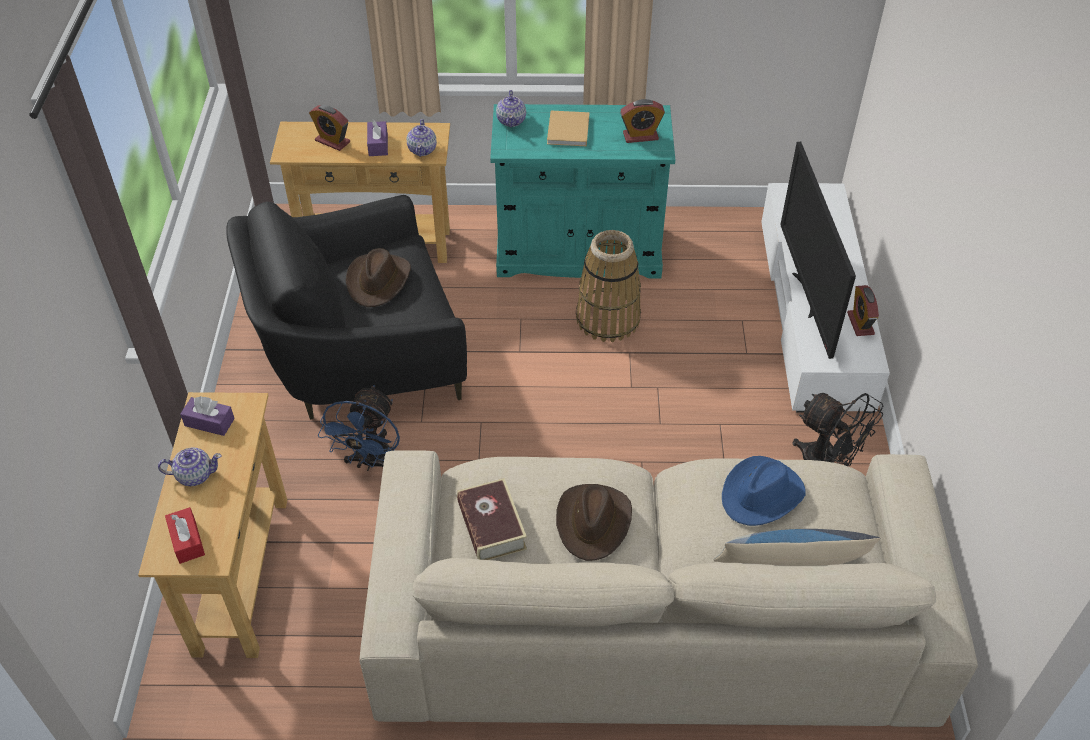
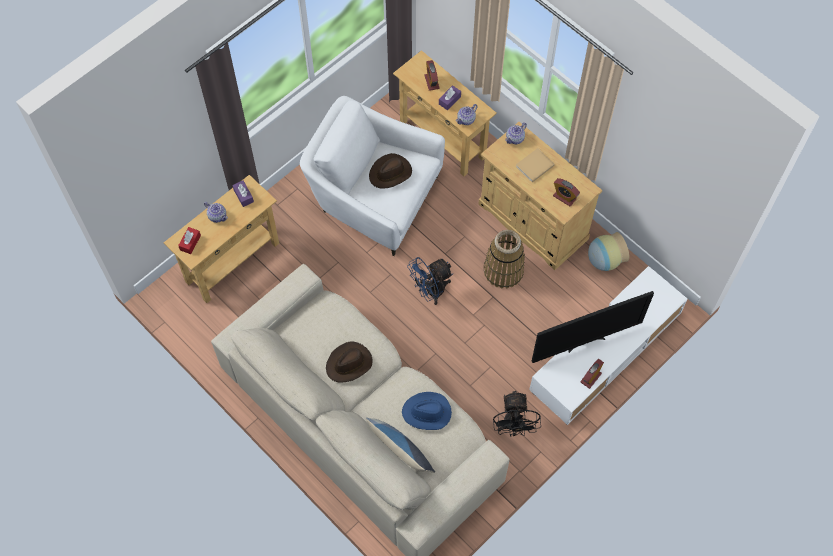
camera: 45 degrees right, 15 degrees up
black armchair [227,195,467,420] -> white armchair [300,96,445,256]
blue fan [318,385,400,471] -> blue fan moved to [407,257,453,305]
book [457,478,527,560] -> none
turquoise cabinet [490,104,675,278] -> beige cabinet [478,122,602,270]
television [780,142,856,359] -> television turned 150 degrees counterclockwise [532,291,654,363]
none -> vase [588,232,629,271]

